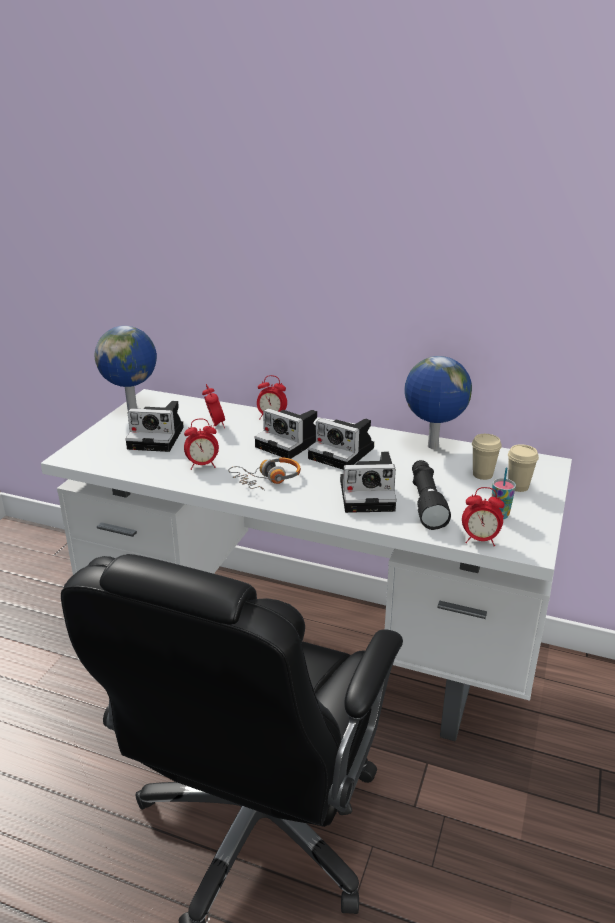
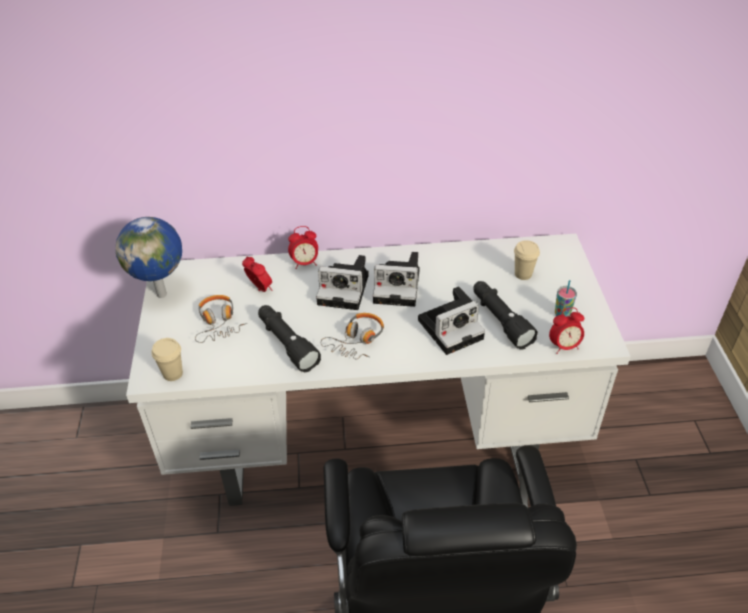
camera: 25 degrees left, 15 degrees up
camera [125,401,184,452] -> headphones [195,295,247,343]
alarm clock [184,419,219,470] -> black flashlight [258,305,321,372]
globe [404,356,472,449] -> none
beige cup [508,444,539,492] -> beige cup moved to [152,338,183,381]

